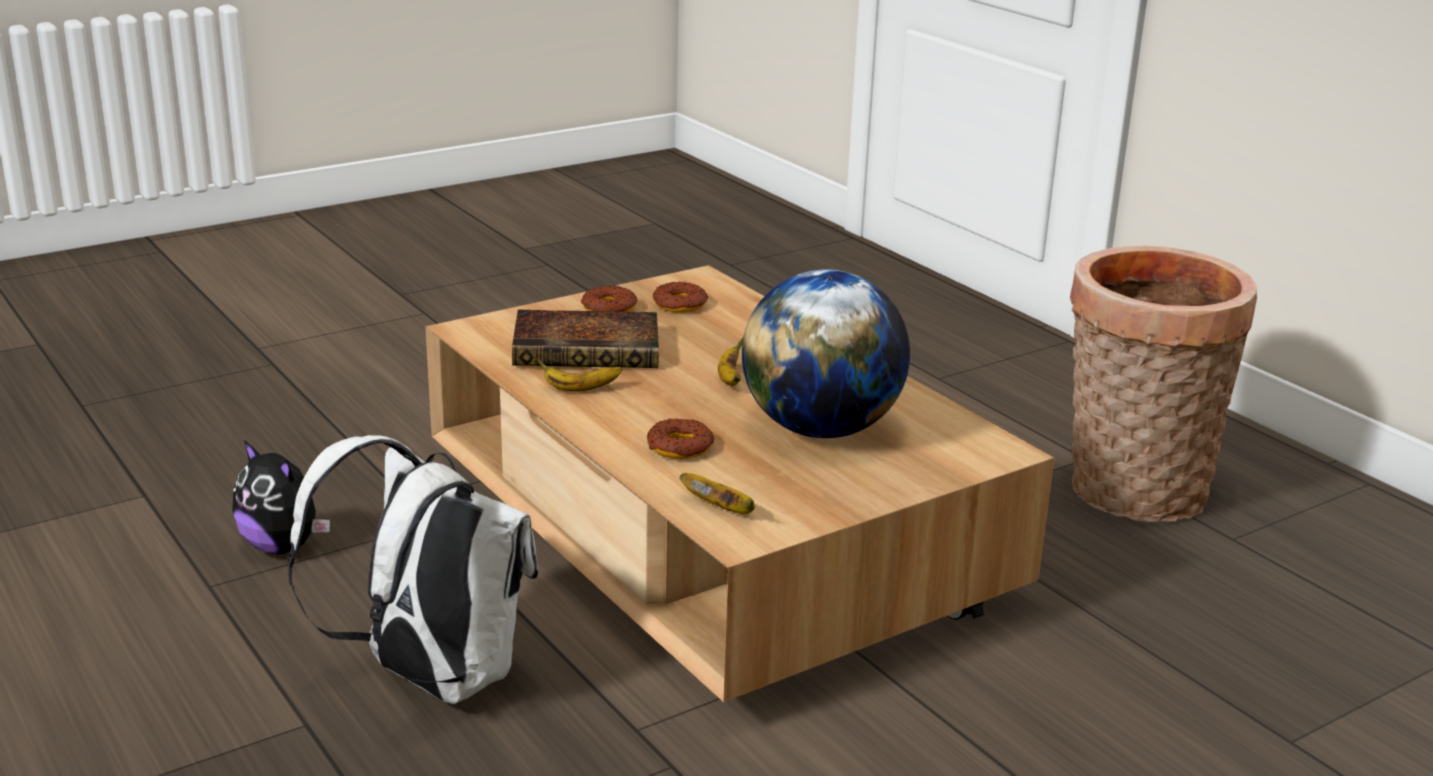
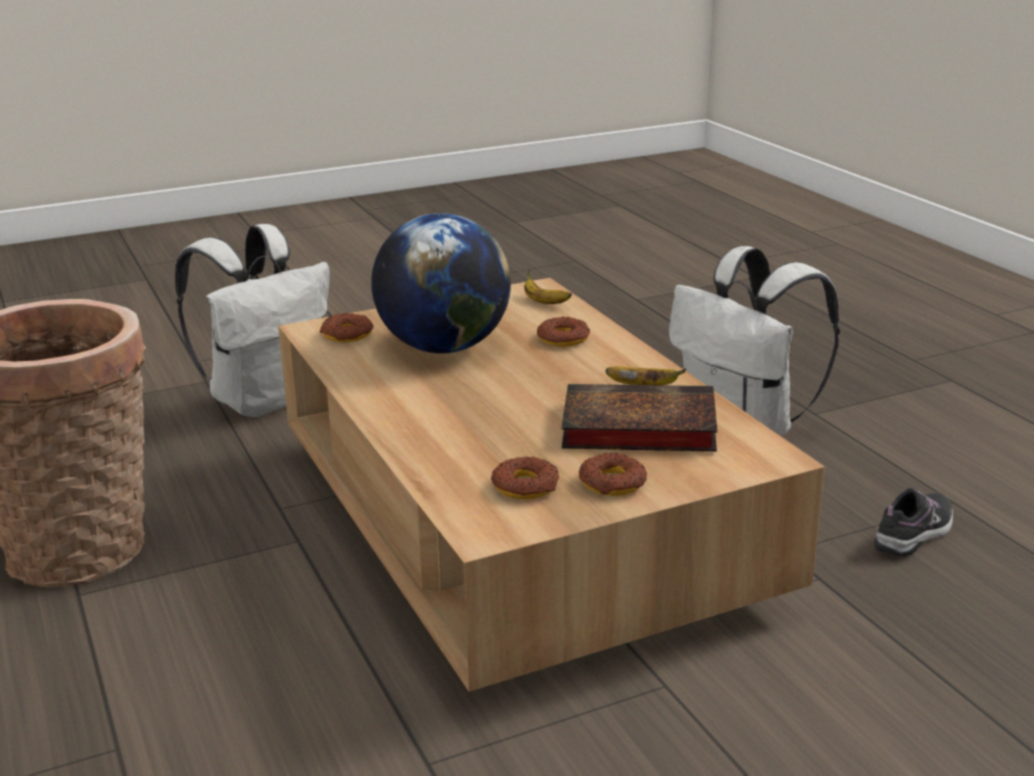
camera: 170 degrees left, 0 degrees up
plush toy [232,440,330,554] -> shoe [874,488,953,557]
banana [718,338,743,386] -> none
none -> white backpack [175,224,330,417]
none -> donut [320,313,373,342]

